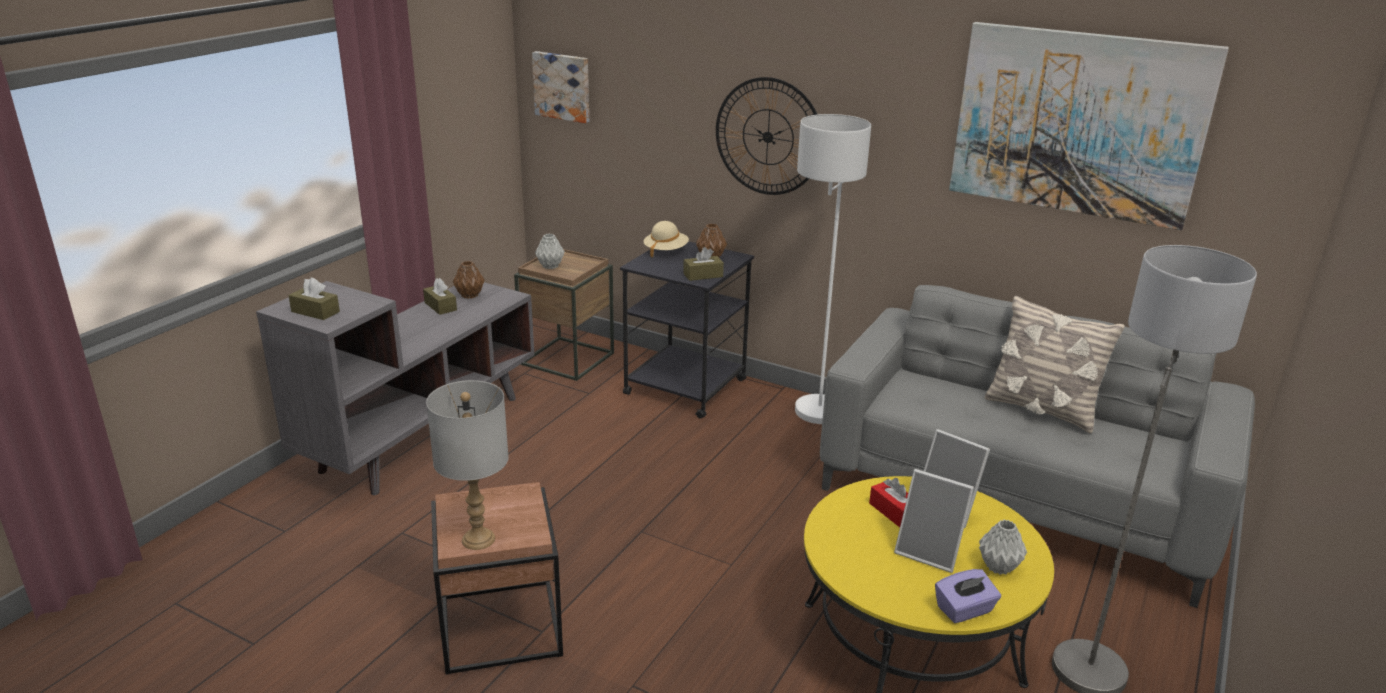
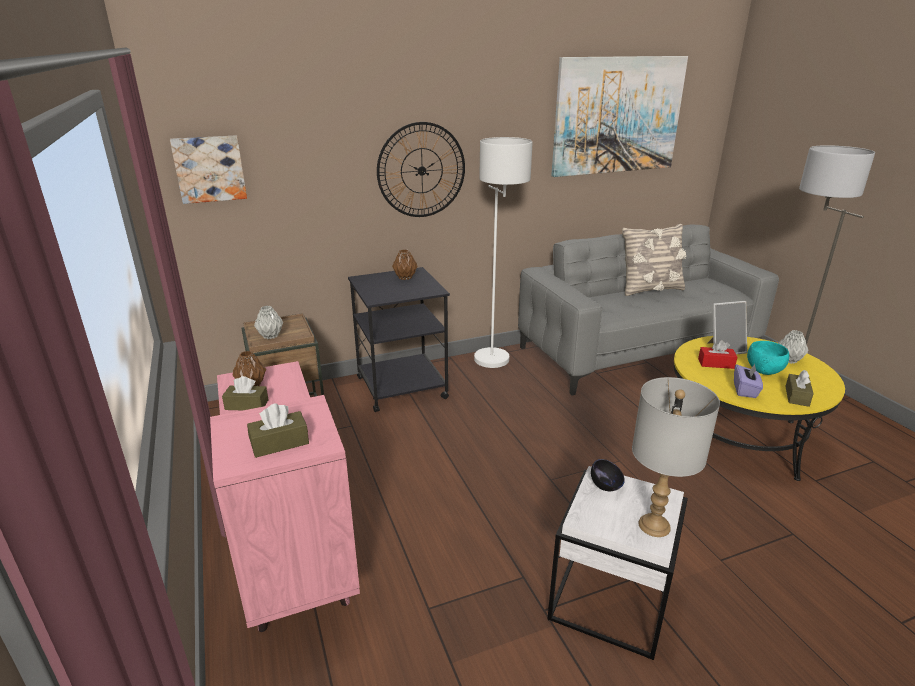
camera: 50 degrees left, 0 degrees up
grey tv stand [256,281,534,495] -> pink tv stand [210,361,360,632]
brown side table [431,482,563,675] -> white side table [547,466,688,660]
beige hat [643,221,689,258] -> none
brown tissue box [683,247,724,281] -> brown tissue box moved to [785,370,814,407]
picture frame [894,469,974,573] -> turquoise bowl [747,341,789,375]
purple tissue box [935,569,1001,623] -> purple tissue box moved to [734,364,763,398]
none -> black bowl [591,459,625,491]

